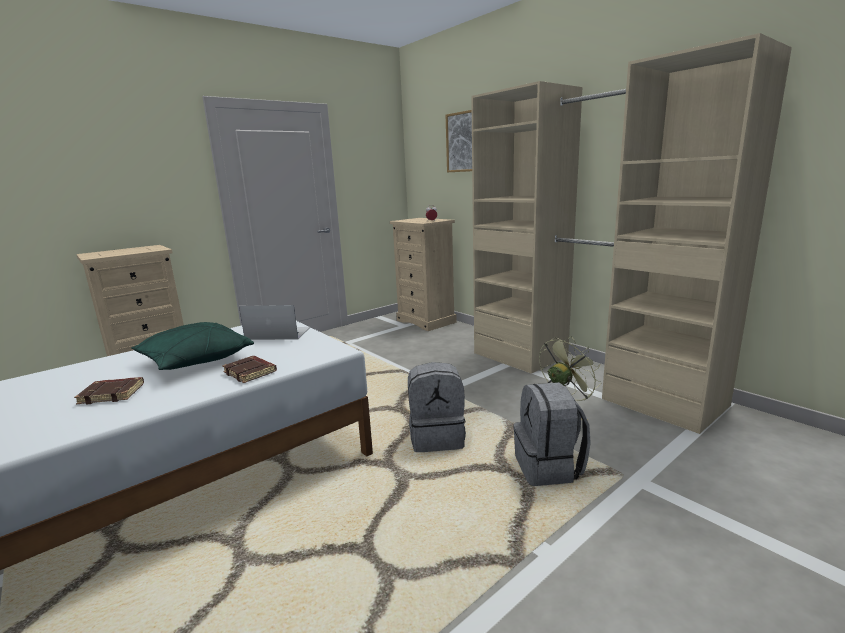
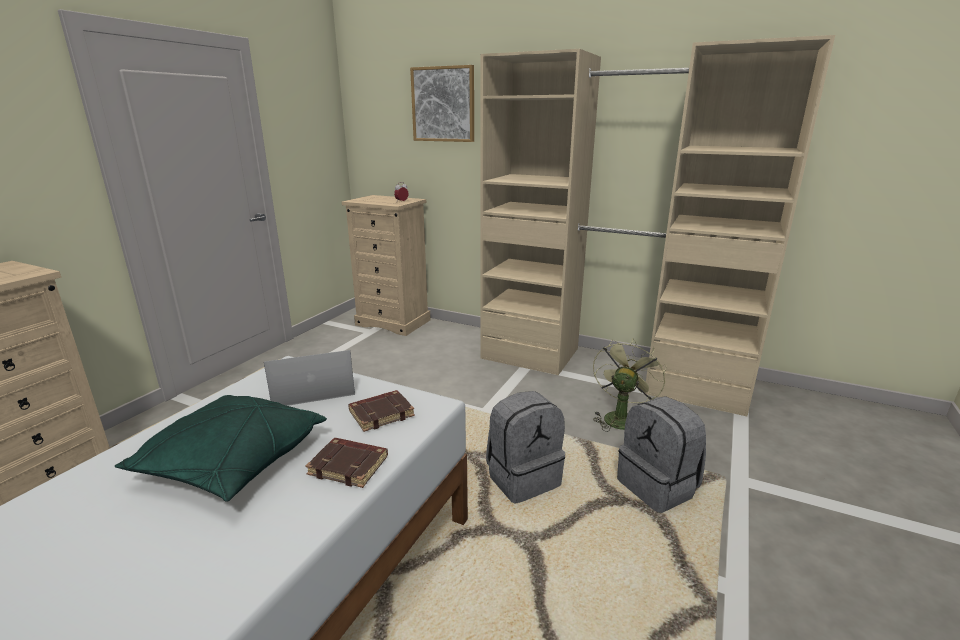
camera: 25 degrees left, 5 degrees up
brown book [74,377,144,405] -> brown book moved to [348,390,415,432]

